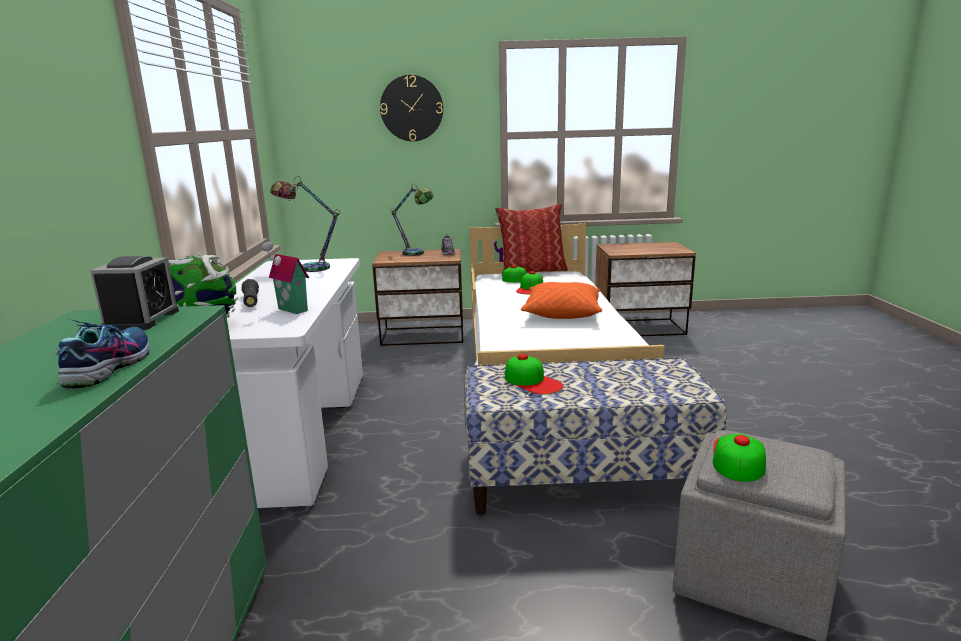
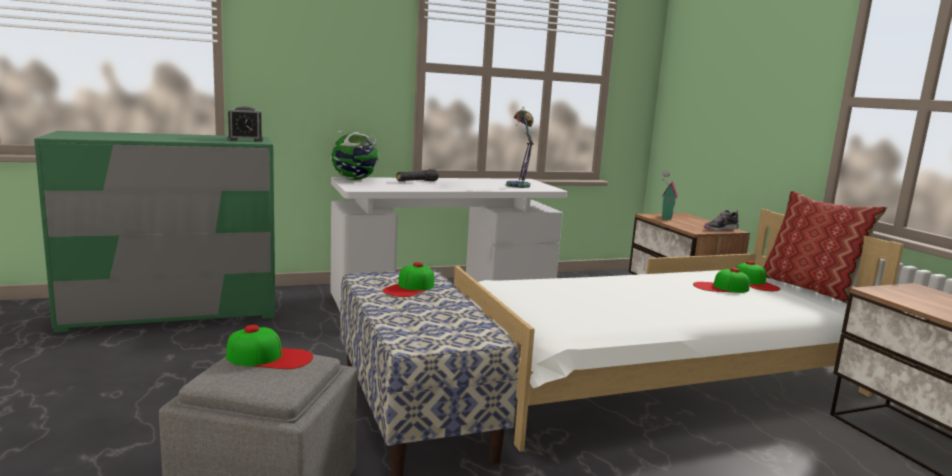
camera: 70 degrees right, 5 degrees down
shoe [55,319,150,388] -> none
toy house [262,242,309,314] -> toy house moved to [662,171,678,220]
wall clock [380,75,443,141] -> none
table lamp [390,186,434,256] -> none
orange pillow [521,282,602,319] -> none

